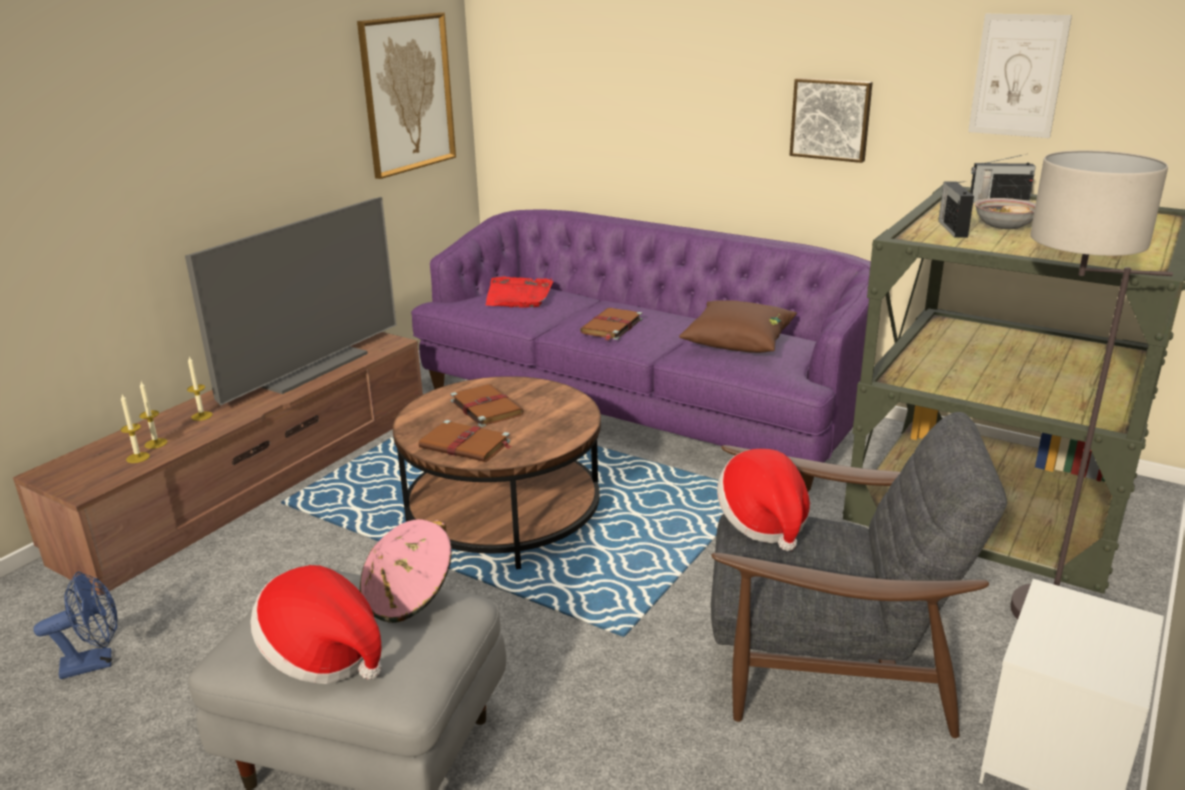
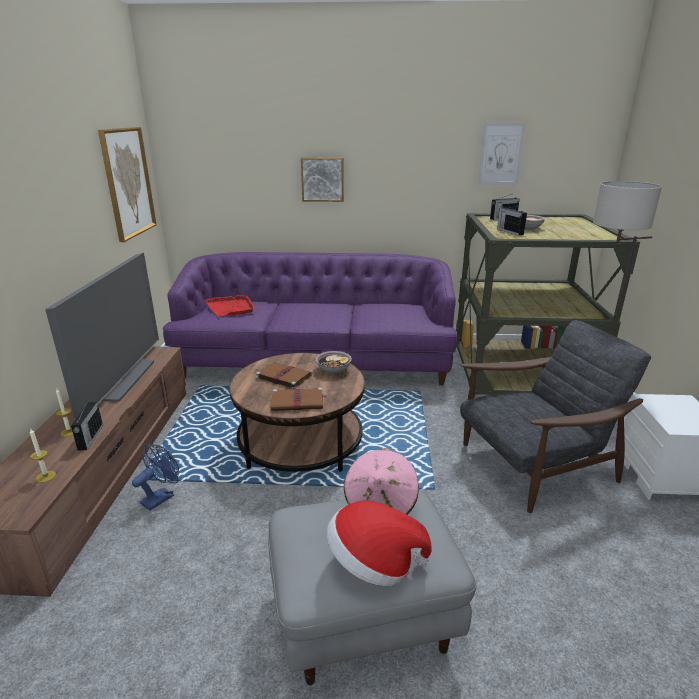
camera: 30 degrees left, 0 degrees up
blue fan [33,572,117,679] -> blue fan moved to [132,444,179,511]
candle [139,382,167,449] -> none
brown book [580,308,643,340] -> none
brown pillow [679,300,797,353] -> none
hat [717,449,810,551] -> none
picture [789,78,873,163] -> picture moved to [301,157,344,202]
none -> radio [71,399,103,451]
none -> bowl [316,351,352,373]

